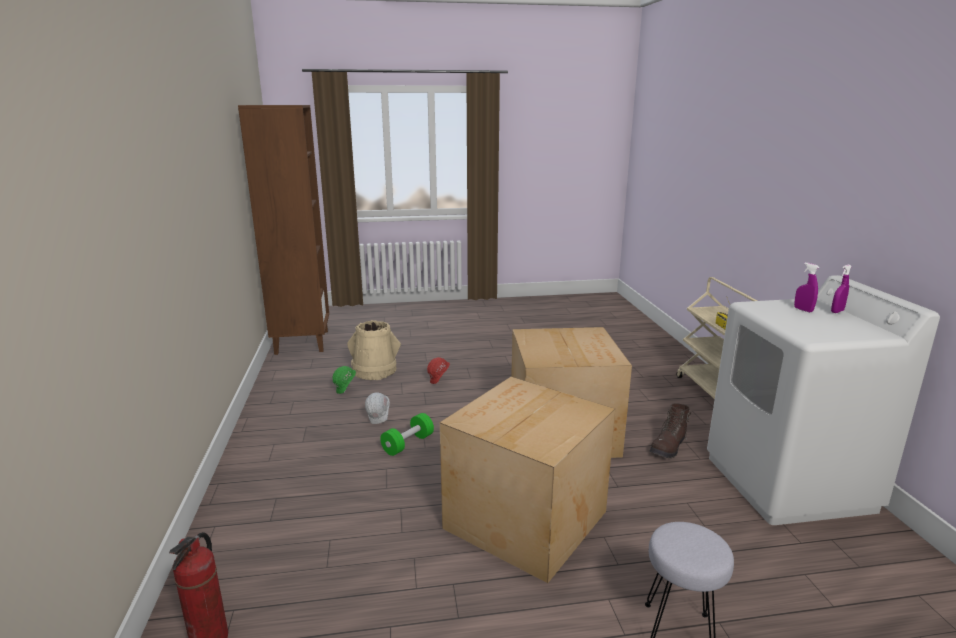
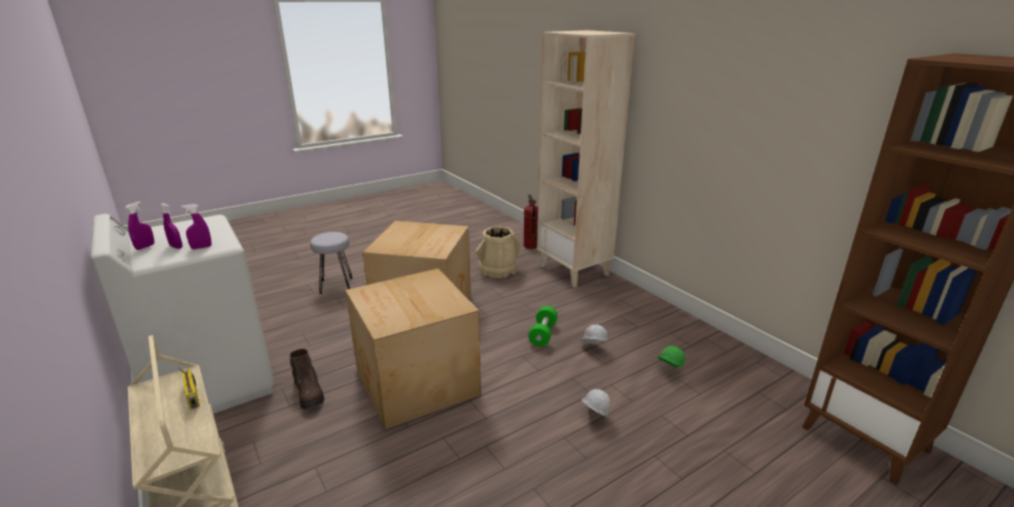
camera: 155 degrees right, 5 degrees up
beige bucket [347,320,401,380] -> beige bucket moved to [476,226,521,278]
red hard hat [427,357,450,384] -> white hard hat [582,389,611,416]
brown boot [649,403,691,458] -> brown boot turned 135 degrees clockwise [289,349,325,410]
none -> purple spray bottle [182,204,212,249]
none -> beige bookcase [537,30,635,288]

